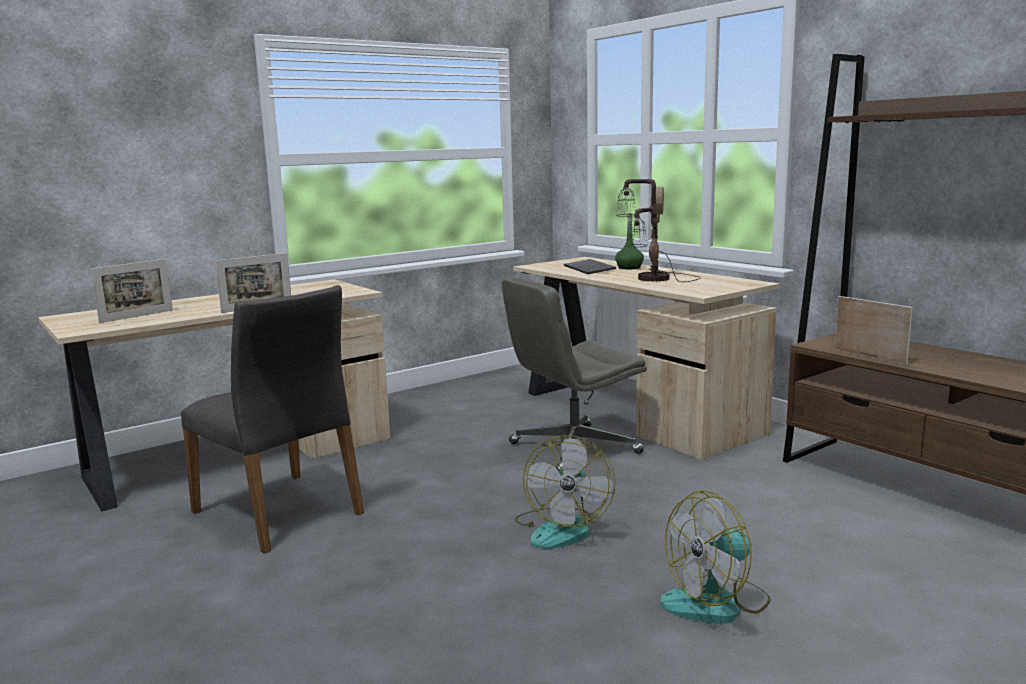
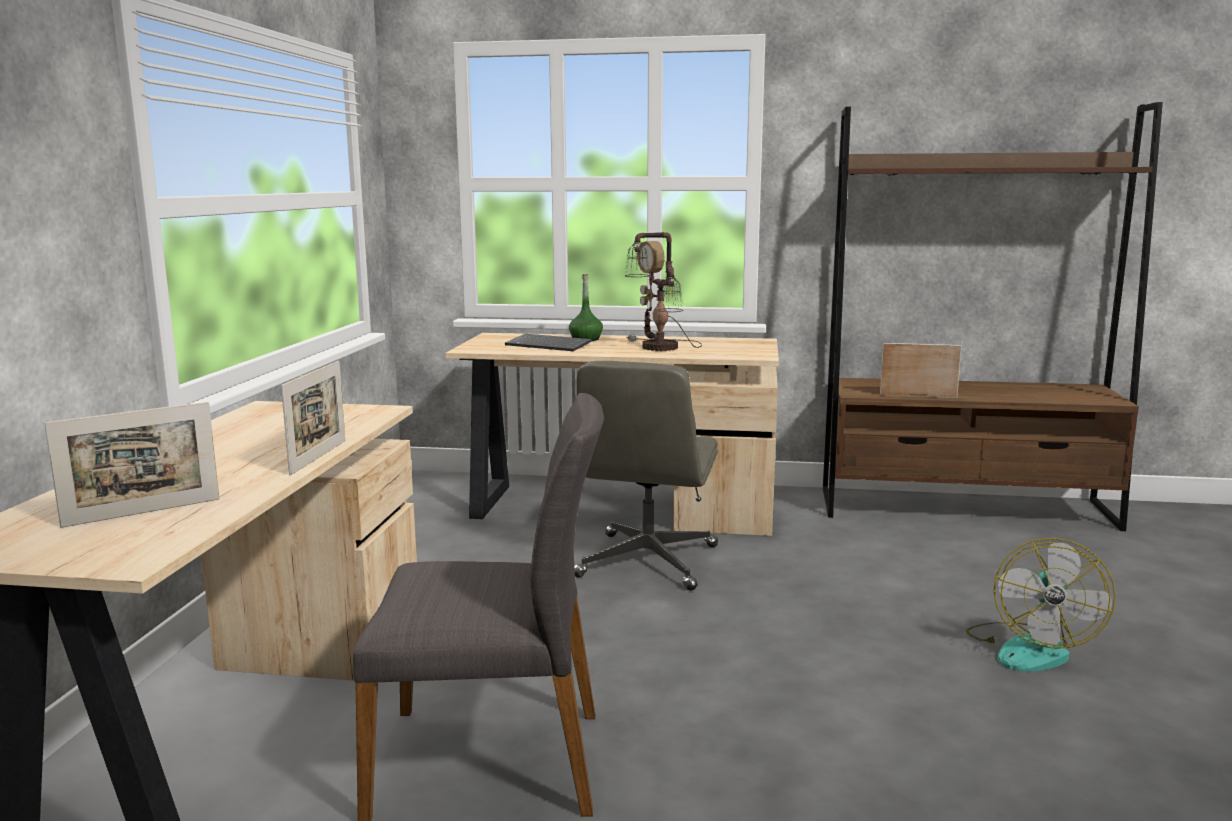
camera: 45 degrees left, 0 degrees up
picture frame [91,259,173,323] -> picture frame turned 60 degrees clockwise [44,402,220,528]
fan [515,435,615,549] -> none

